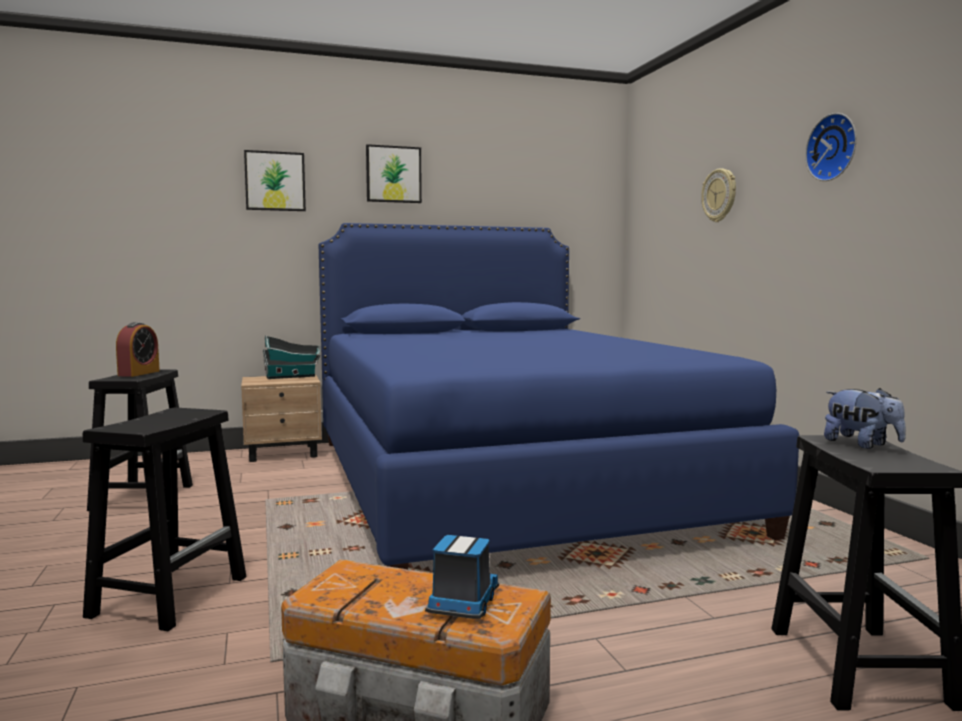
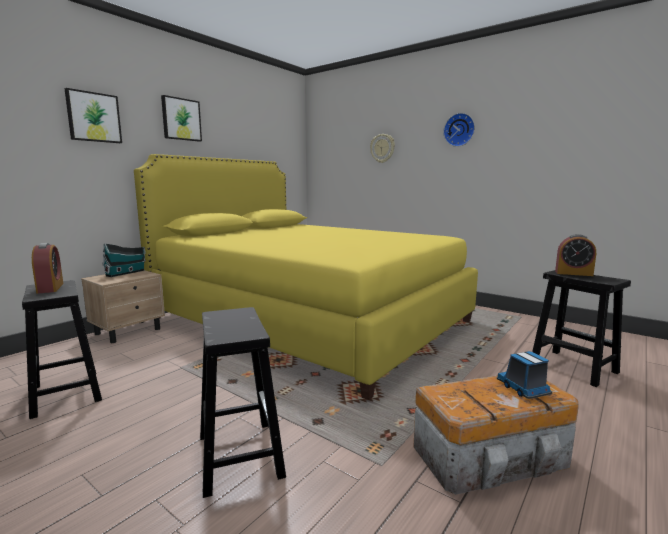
camera: 35 degrees left, 5 degrees up
blue bed [319,223,800,569] -> yellow bed [134,154,478,400]
plush toy [824,388,906,449] -> alarm clock [555,234,596,276]

